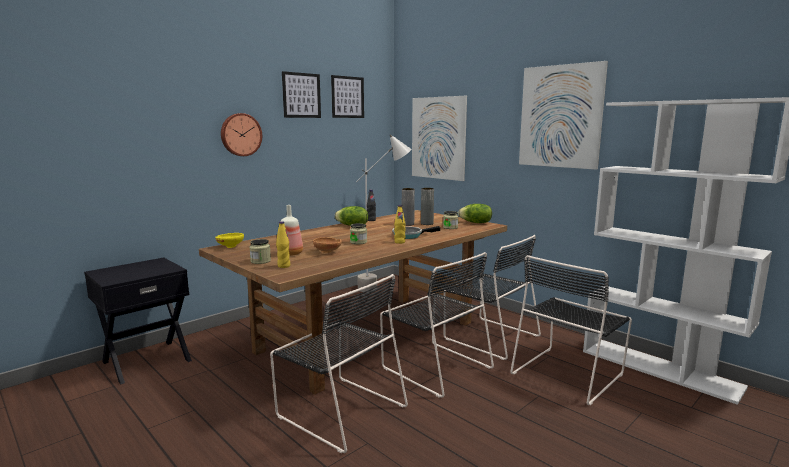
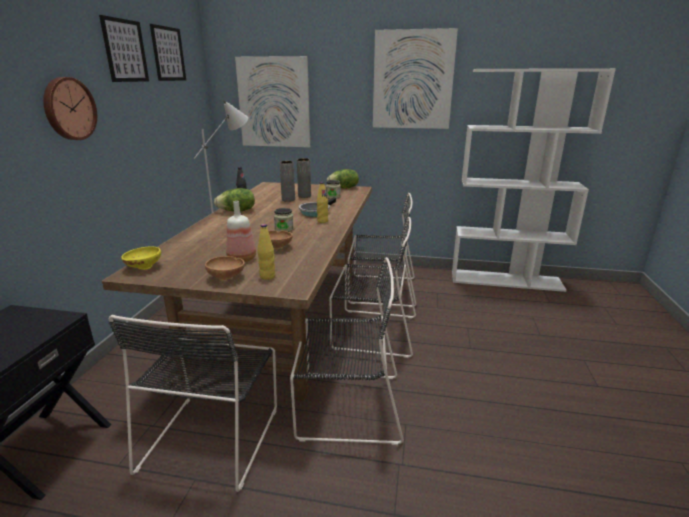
camera: 35 degrees left, 10 degrees up
jar [249,239,271,264] -> brown bowl [205,256,245,280]
black chair [510,255,632,405] -> black chair moved to [109,315,277,492]

